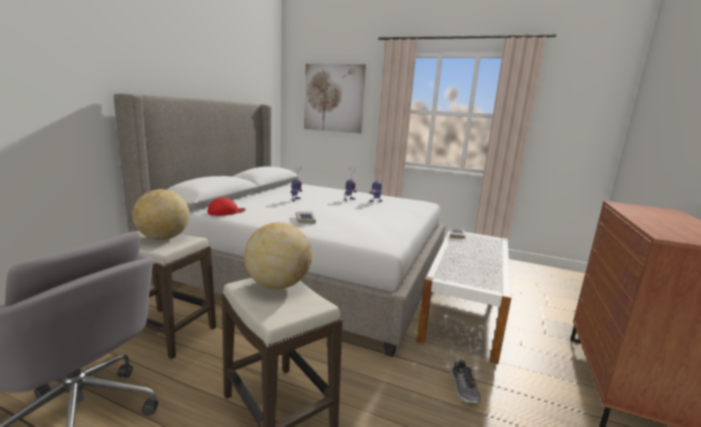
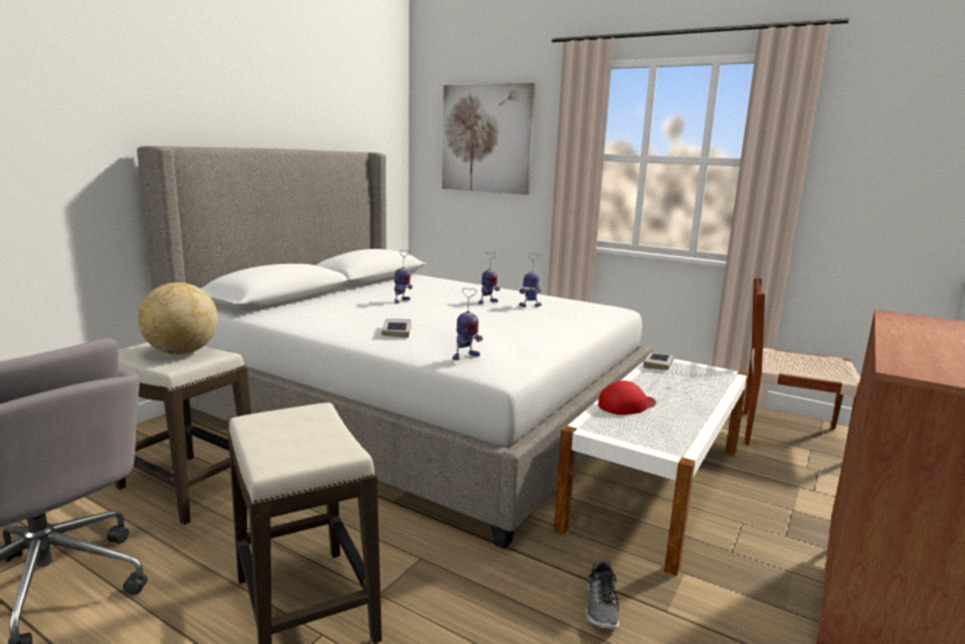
camera: 10 degrees right, 0 degrees up
red cap [208,197,246,216] -> red cap moved to [598,381,656,415]
globe [244,222,312,289] -> none
none -> toy robot [453,288,483,360]
none -> chair [743,278,860,454]

